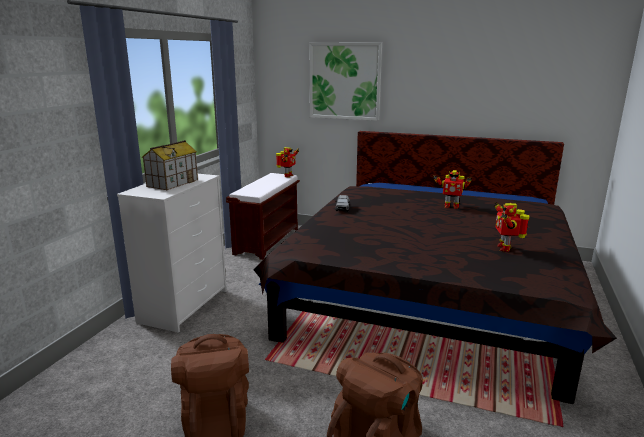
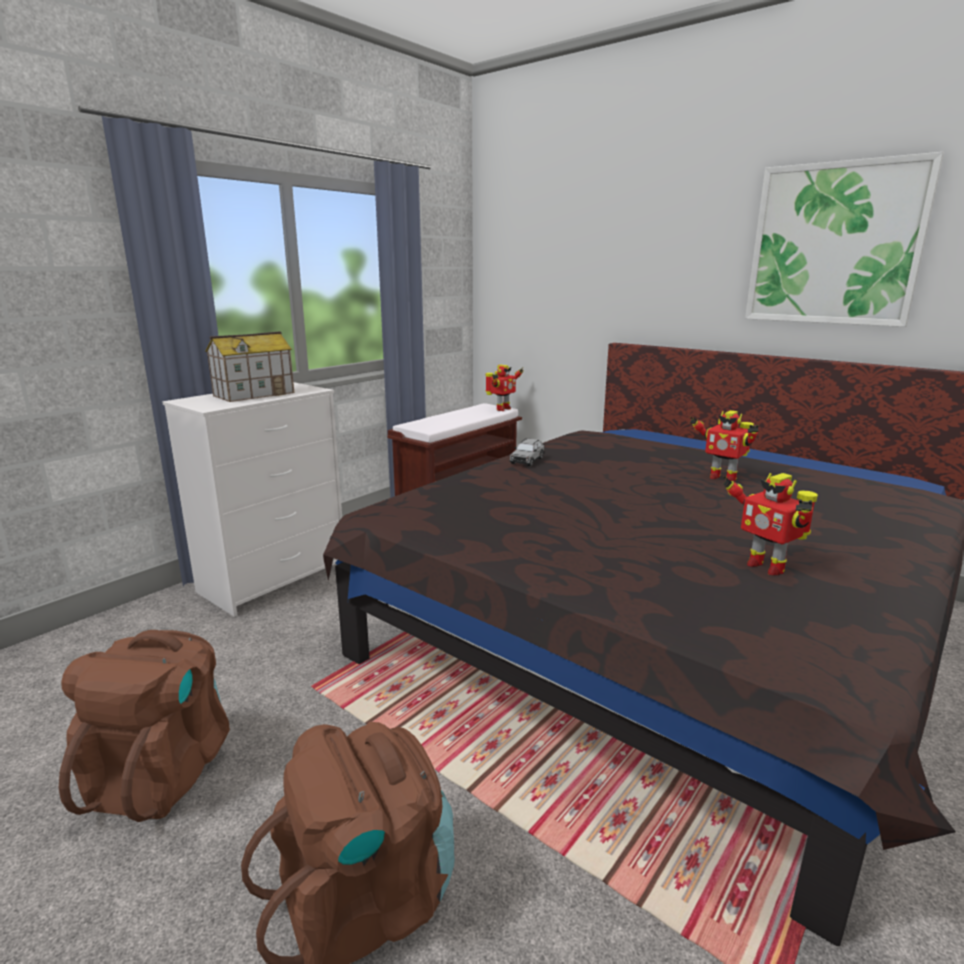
camera: 20 degrees right, 0 degrees up
picture [309,42,382,121] -> picture moved to [745,152,944,327]
toy robot [494,202,529,252] -> toy robot turned 60 degrees counterclockwise [723,473,818,576]

